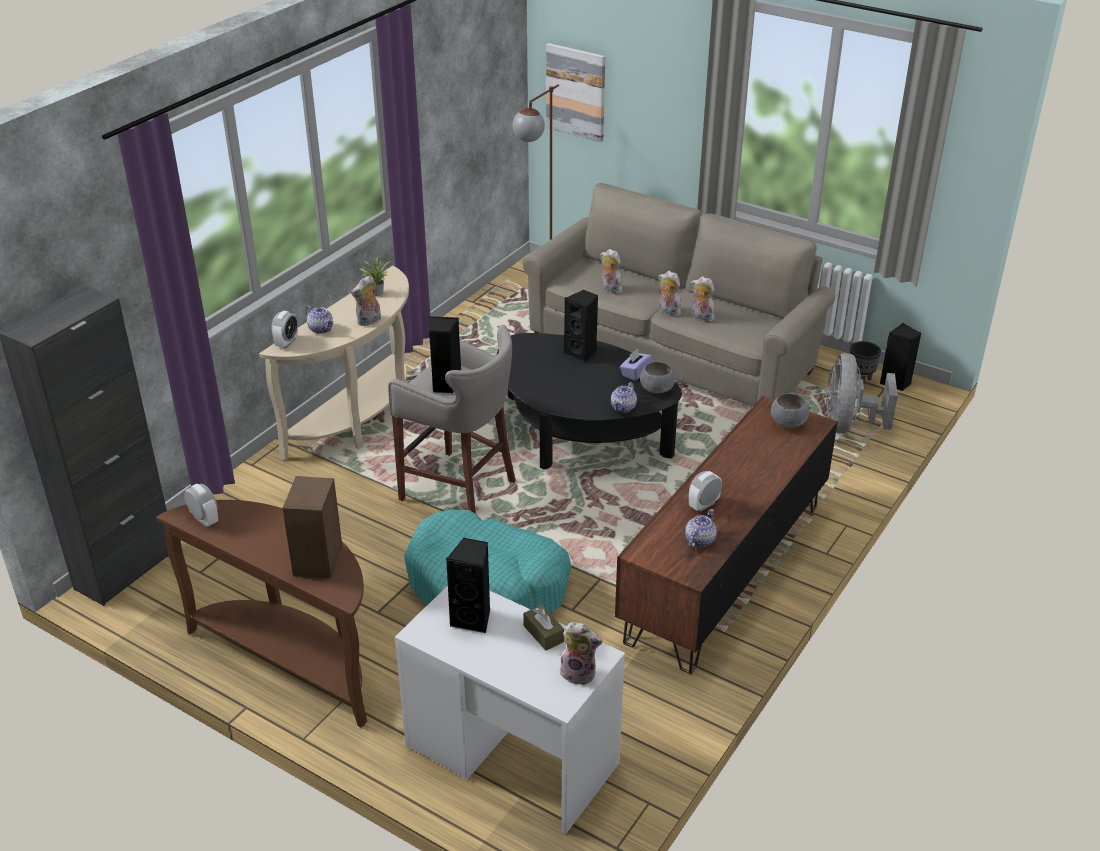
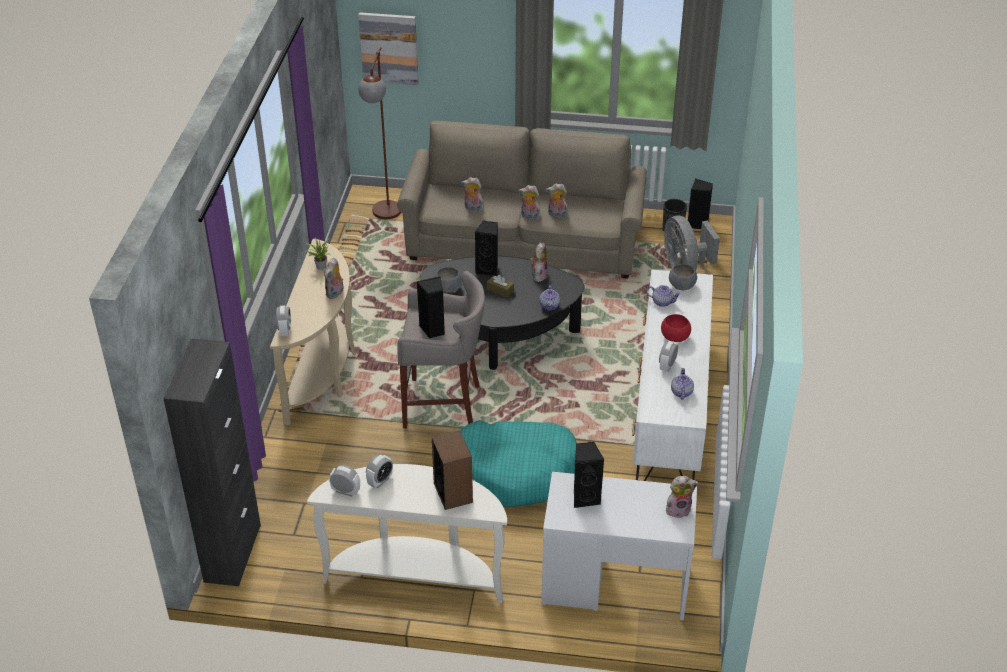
camera: 25 degrees left, 5 degrees up
brown console table [156,500,367,728] -> white console table [307,464,507,603]
teapot [305,305,333,334] -> teapot moved to [646,285,681,307]
brown tissue box [523,605,564,651] -> brown tissue box moved to [487,275,514,298]
brown tv stand [615,396,838,674] -> white tv stand [632,269,713,481]
purple tissue box [620,349,652,381] -> plush toy [530,243,548,282]
grey bowl [640,362,675,394] -> grey bowl moved to [434,267,462,293]
none -> alarm clock [366,454,393,488]
none -> red bowl [661,314,691,342]

